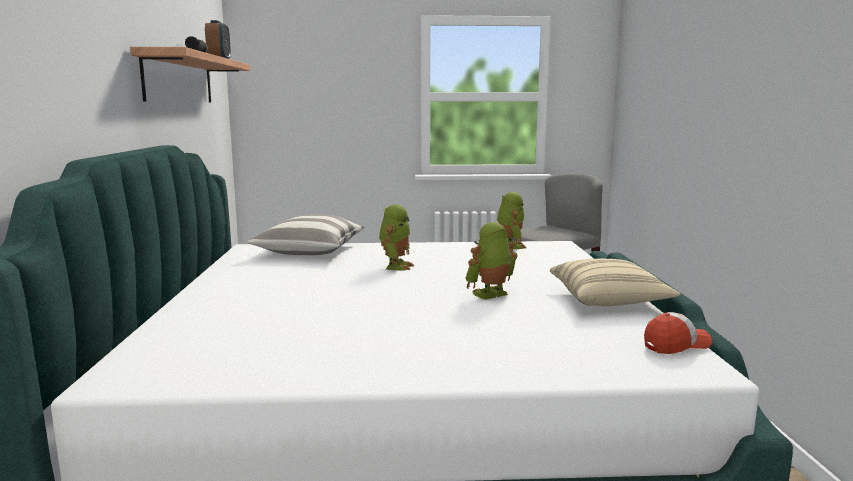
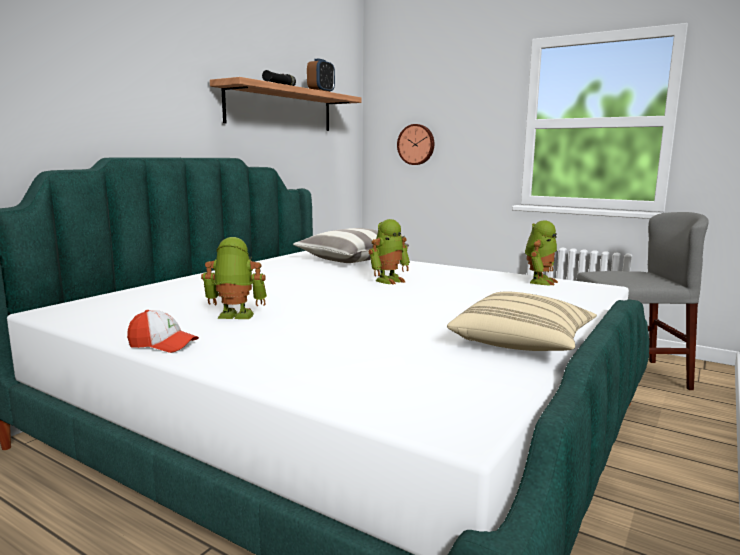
camera: 35 degrees right, 0 degrees up
toy robot [465,222,518,300] -> toy robot moved to [201,237,267,319]
cap [644,312,712,354] -> cap moved to [127,310,199,353]
none -> wall clock [397,124,434,165]

